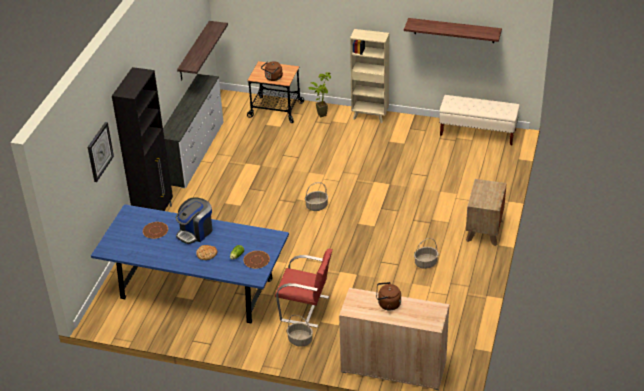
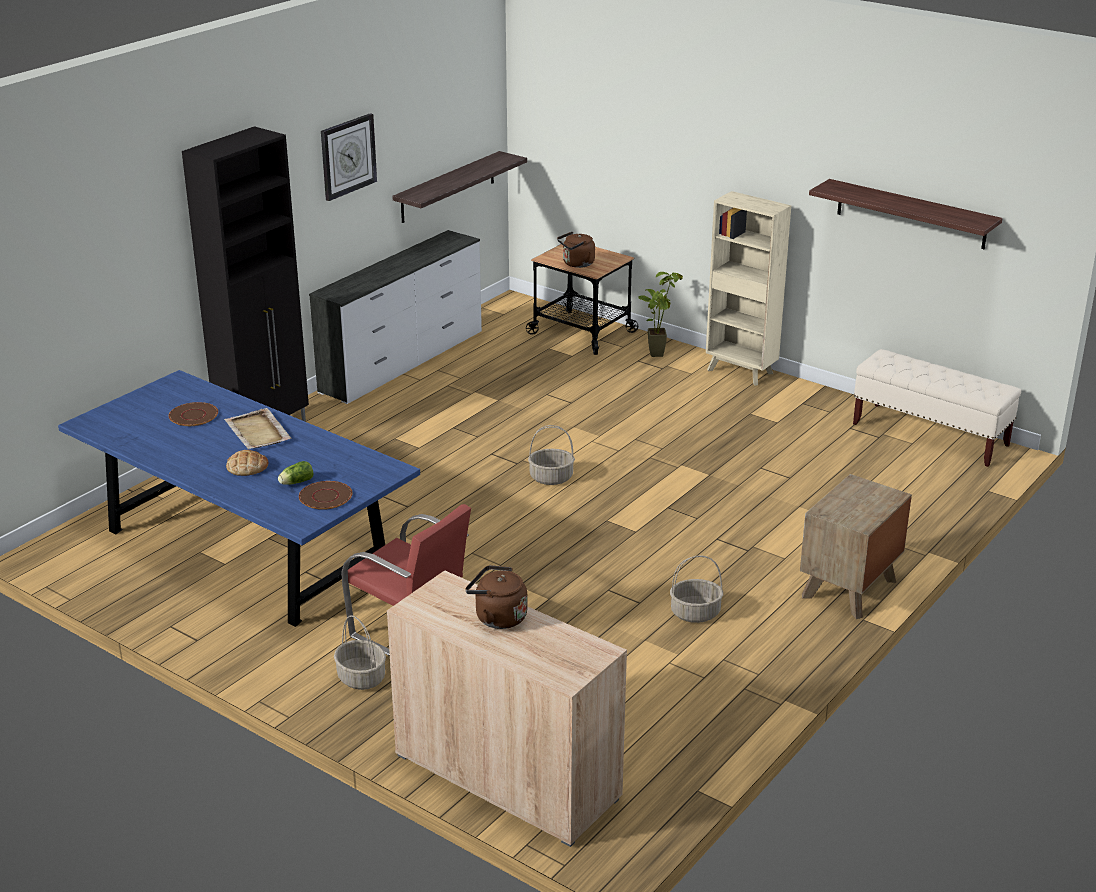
camera: 20 degrees right, 10 degrees down
wall clock [88,122,114,182] -> wall clock moved to [321,113,377,201]
coffee machine [176,197,213,244] -> beige tray [224,408,292,449]

